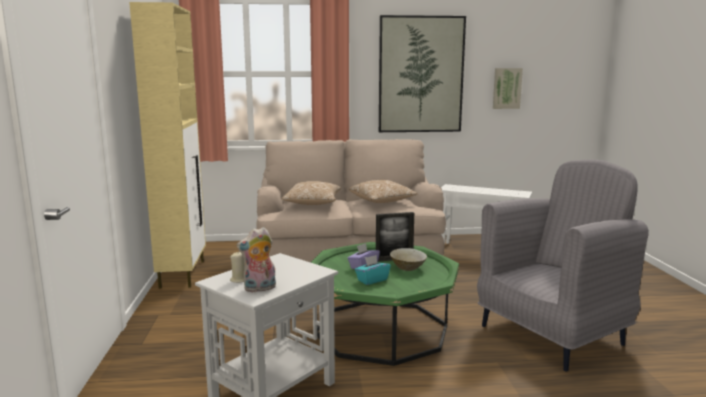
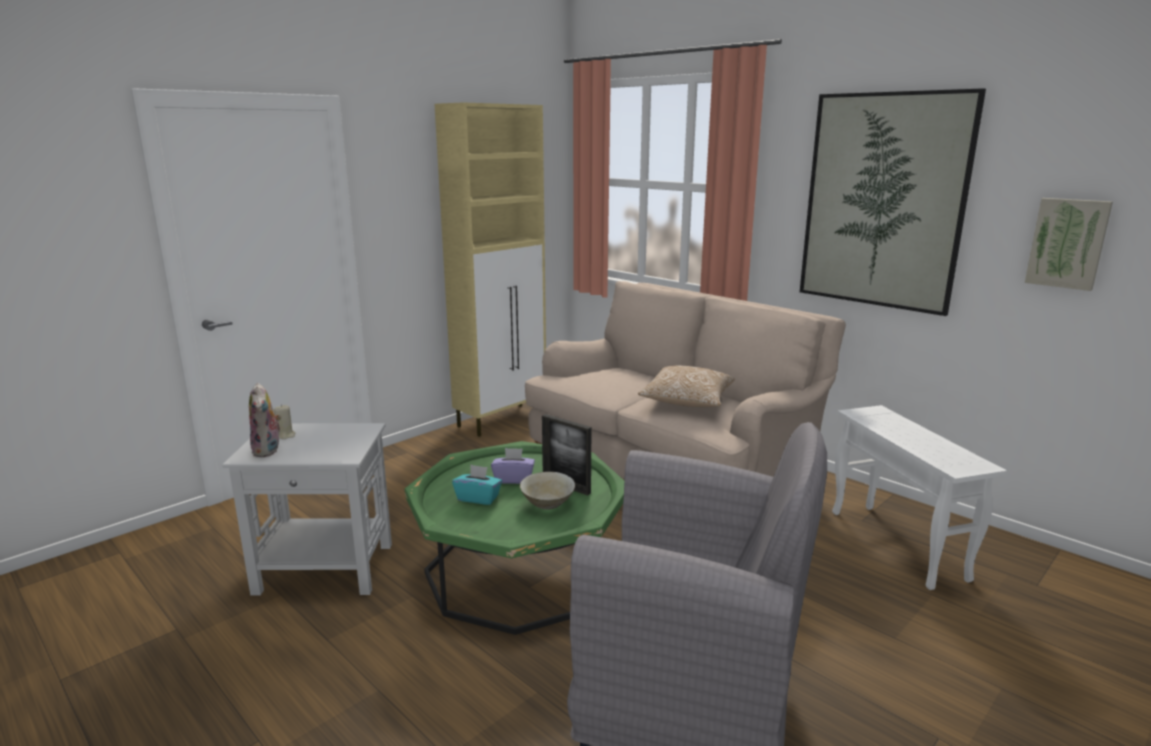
camera: 50 degrees right, 5 degrees up
plush toy [236,227,276,292] -> plush toy turned 135 degrees counterclockwise [249,383,281,457]
pillow [281,181,341,205] -> none

